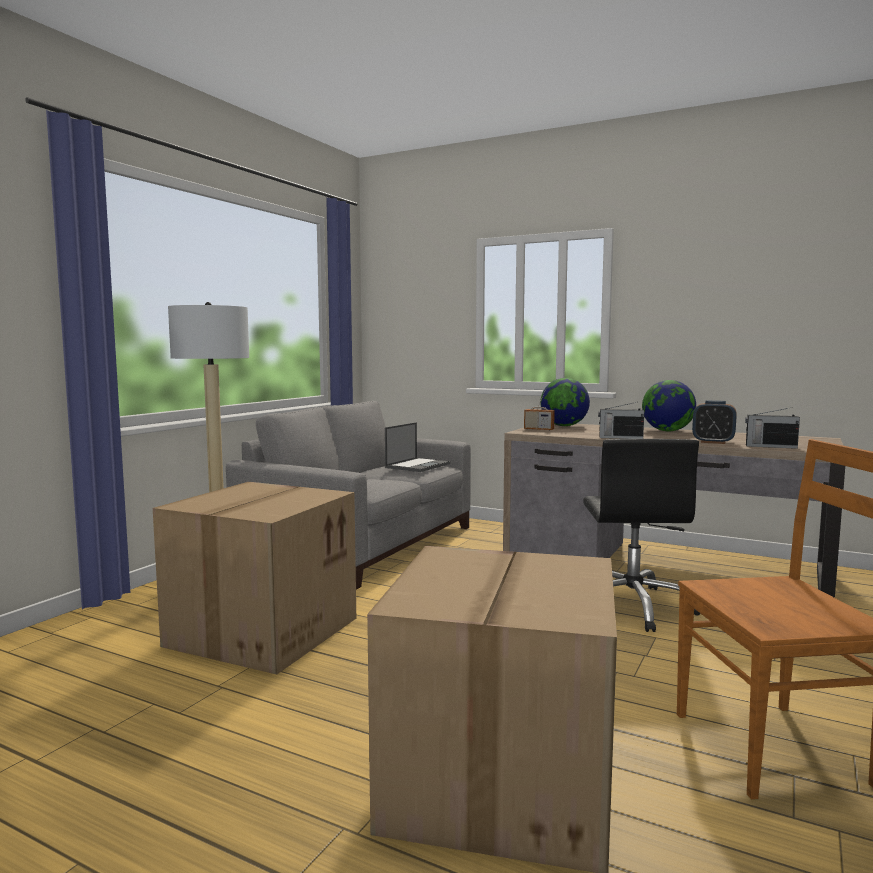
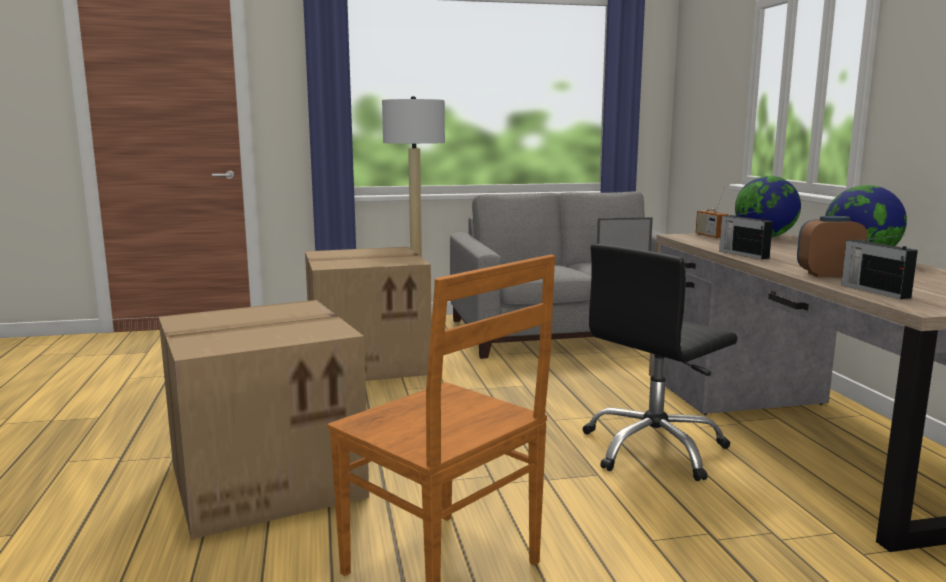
camera: 50 degrees right, 5 degrees up
alarm clock [692,400,737,444] -> alarm clock turned 105 degrees clockwise [797,216,868,277]

